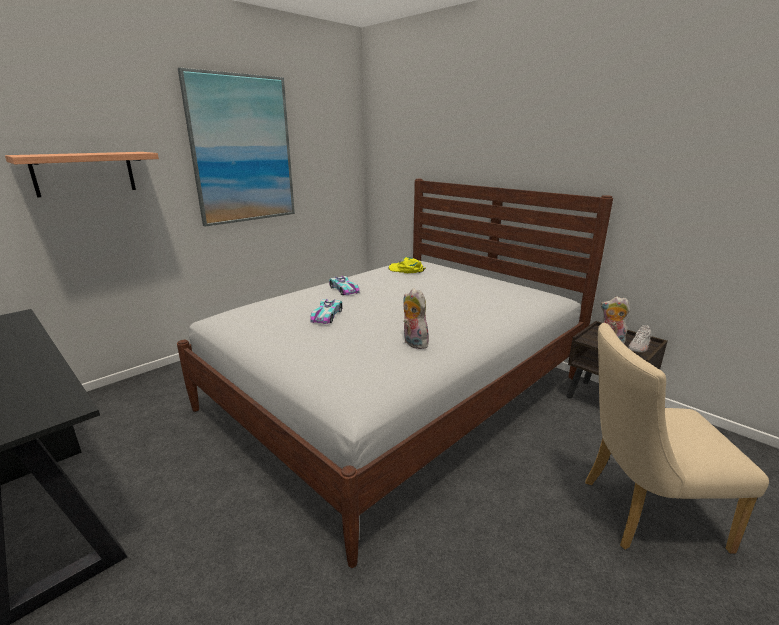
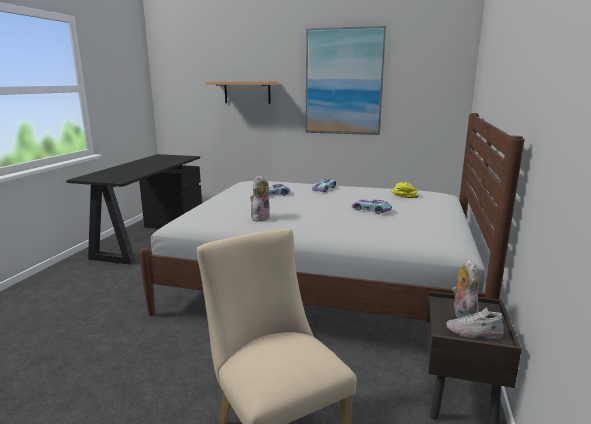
camera: 60 degrees right, 5 degrees down
none -> toy car [352,199,392,214]

